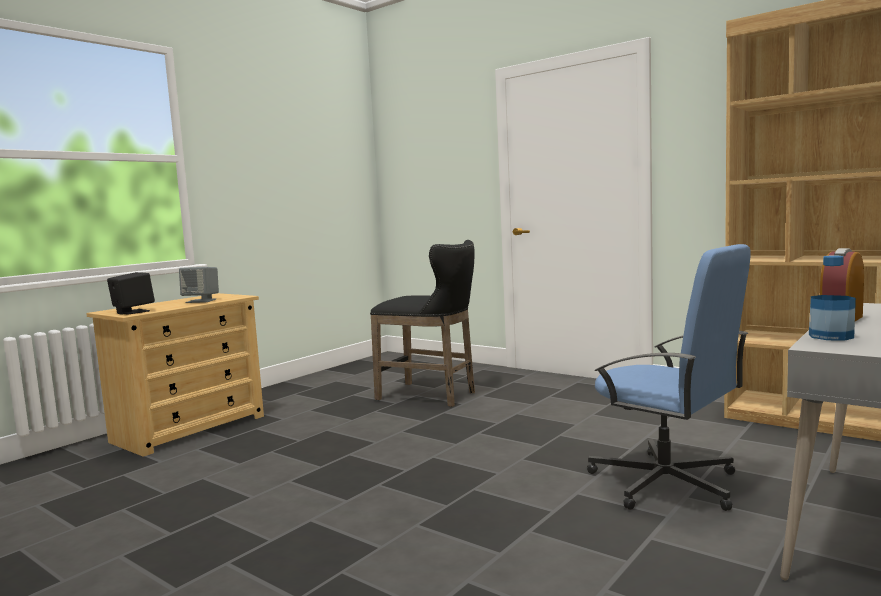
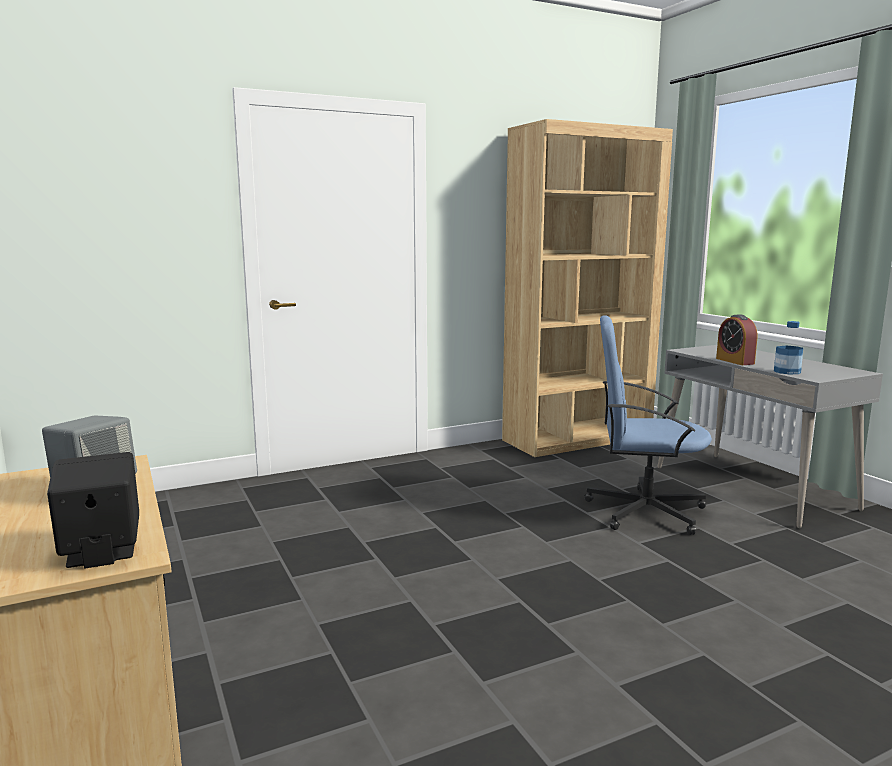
camera: 65 degrees left, 5 degrees up
black stool [370,240,475,407] -> none
blue office chair [587,244,751,511] -> blue office chair turned 150 degrees counterclockwise [585,315,712,535]

